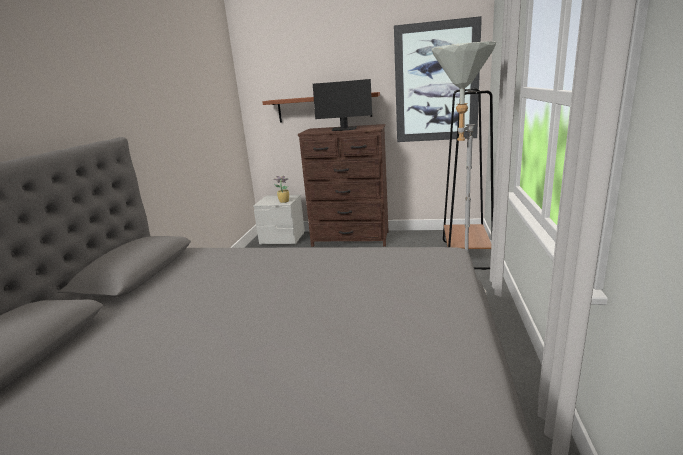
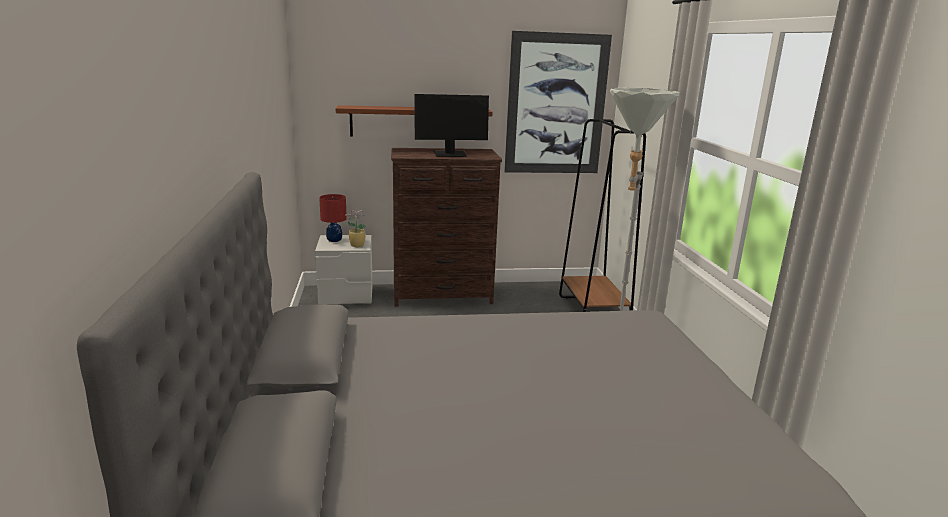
camera: 20 degrees left, 0 degrees up
none -> red table lamp [319,194,347,242]

